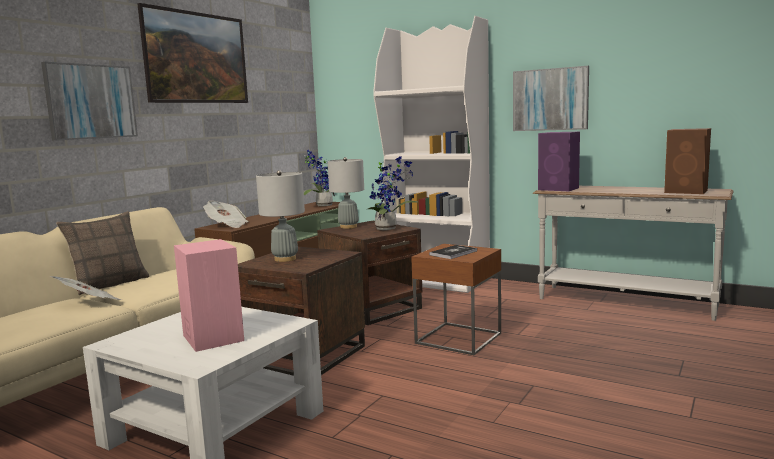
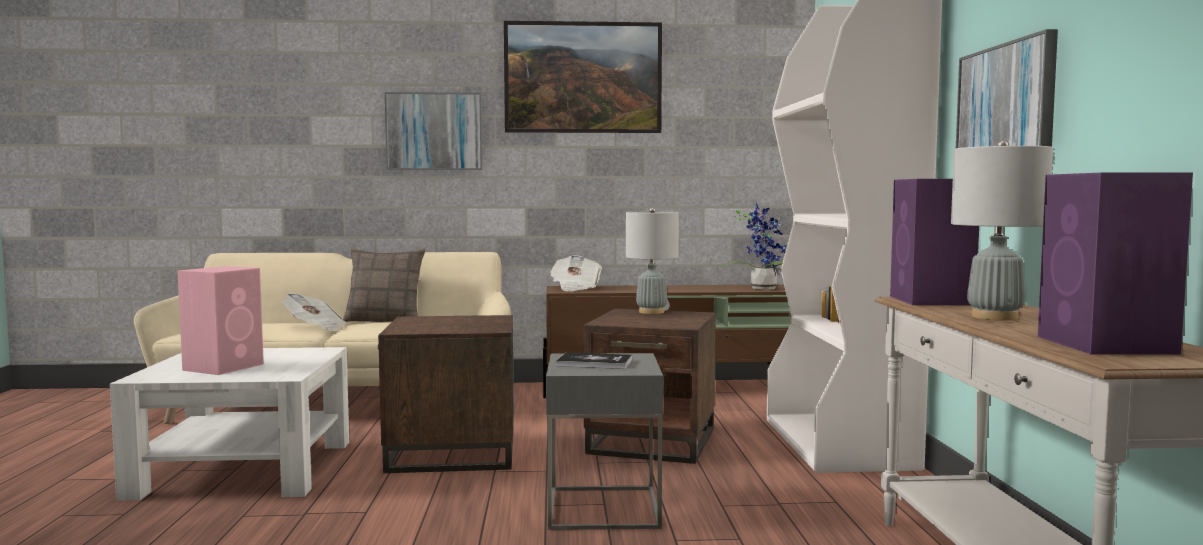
camera: 55 degrees right, 5 degrees down
grey table lamp [256,170,305,262] -> grey table lamp moved to [951,140,1053,320]
potted plant [366,156,418,230] -> none
brown side table [411,244,501,355] -> grey side table [546,353,663,530]
brown speaker [664,128,711,194] -> purple speaker [1038,173,1193,354]

